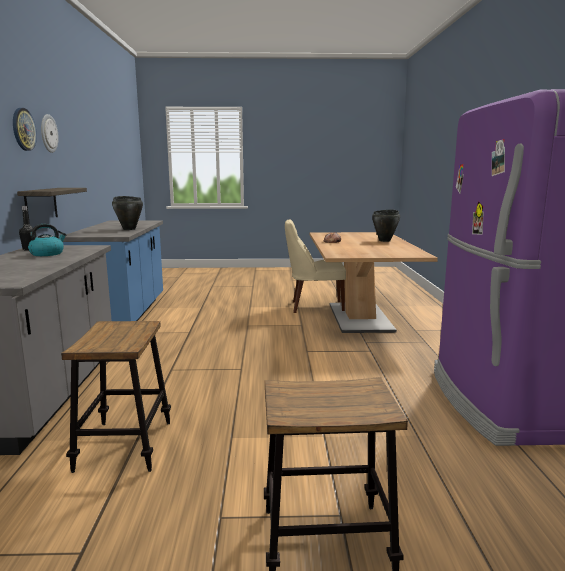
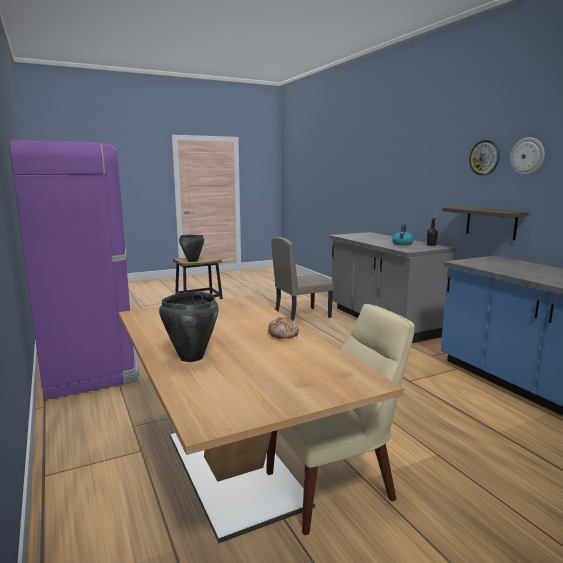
camera: 155 degrees right, 0 degrees up
stool [61,321,171,473] -> beige chair [271,237,334,321]
black cooking pot [112,196,143,230] -> black cooking pot moved to [179,235,204,262]

